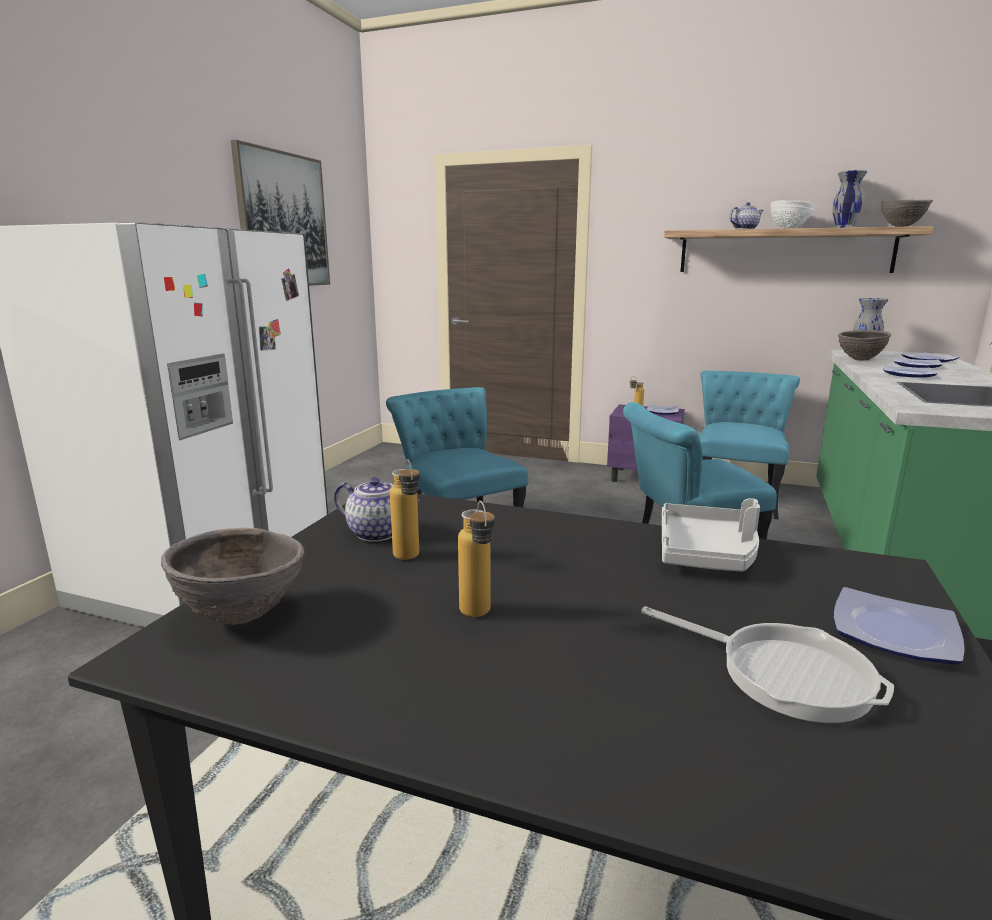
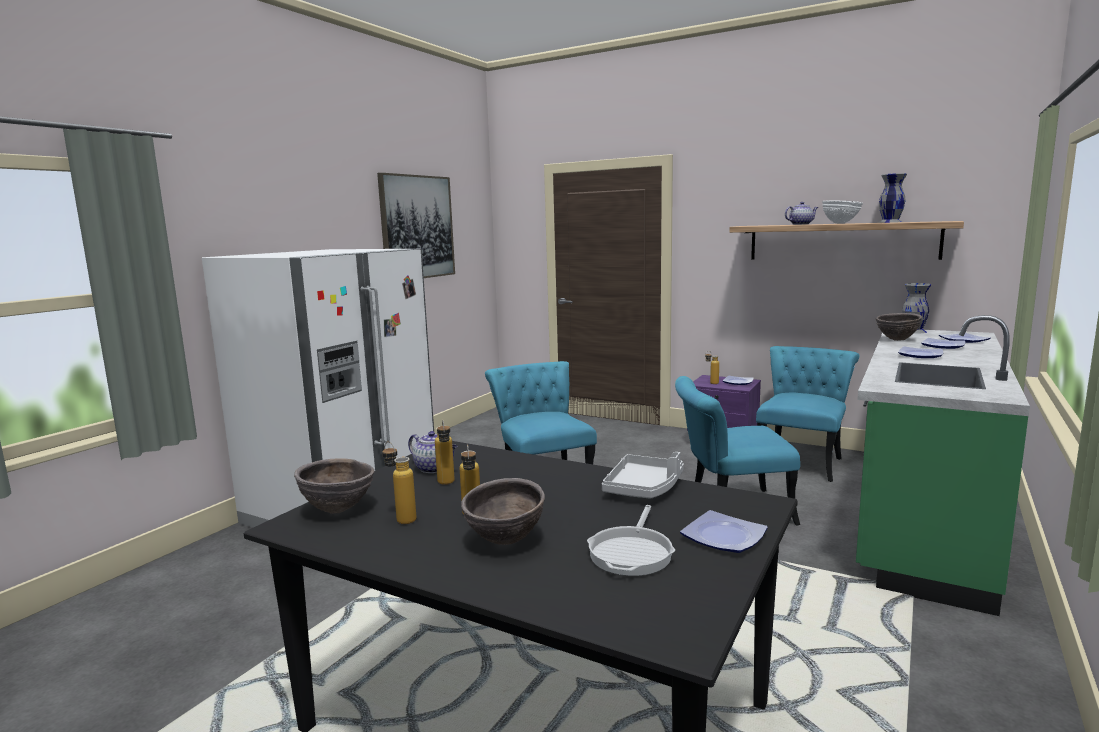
camera: 10 degrees right, 5 degrees down
frying pan [641,606,894,723] -> frying pan turned 60 degrees clockwise [587,505,675,576]
brown bowl [881,200,933,227] -> brown bowl moved to [461,478,545,545]
none -> bottle [382,442,417,524]

